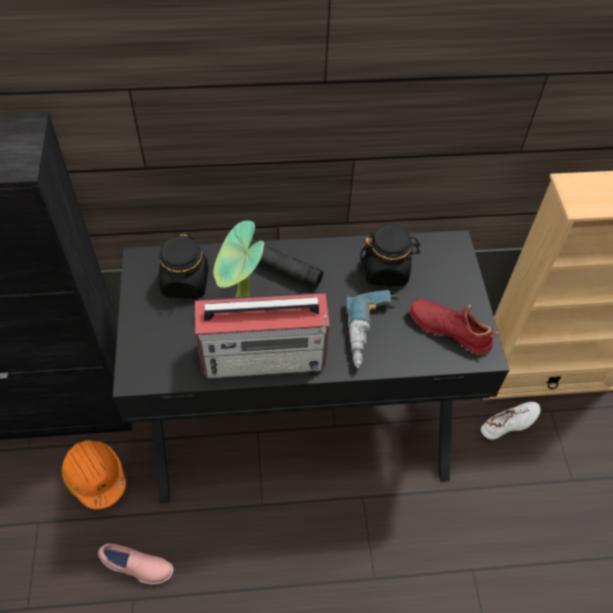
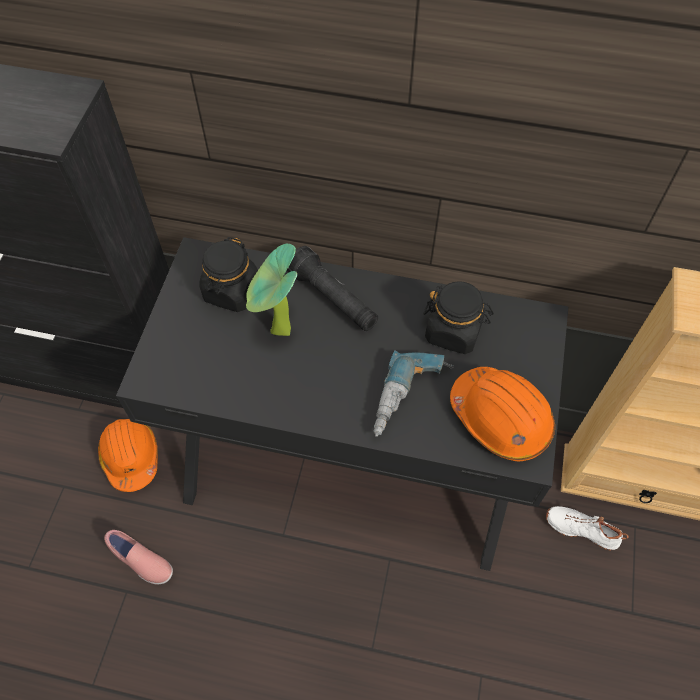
camera: 20 degrees right, 5 degrees up
radio [195,292,330,379] -> none
red shoe [409,299,498,355] -> orange hard hat [450,367,555,461]
white shoe [481,402,541,440] -> white shoe turned 150 degrees counterclockwise [546,506,628,551]

